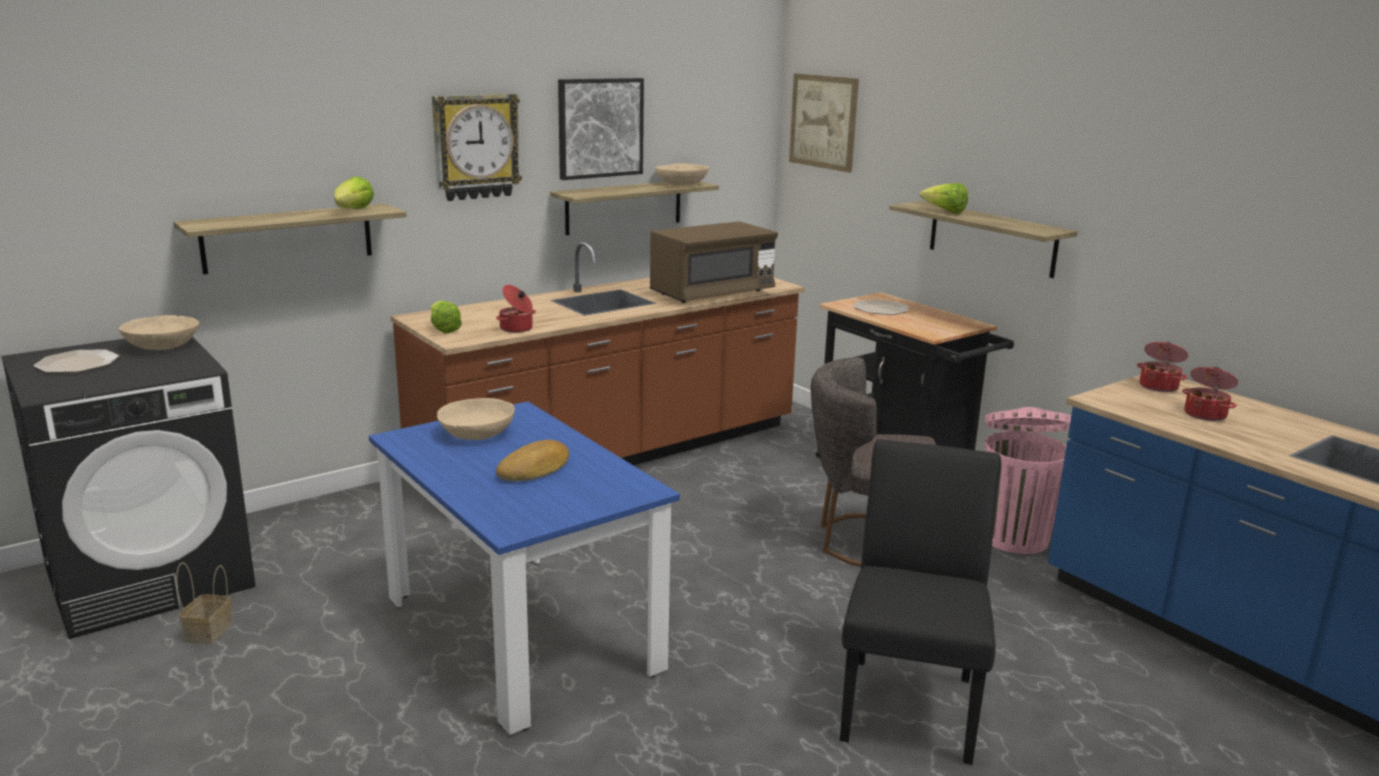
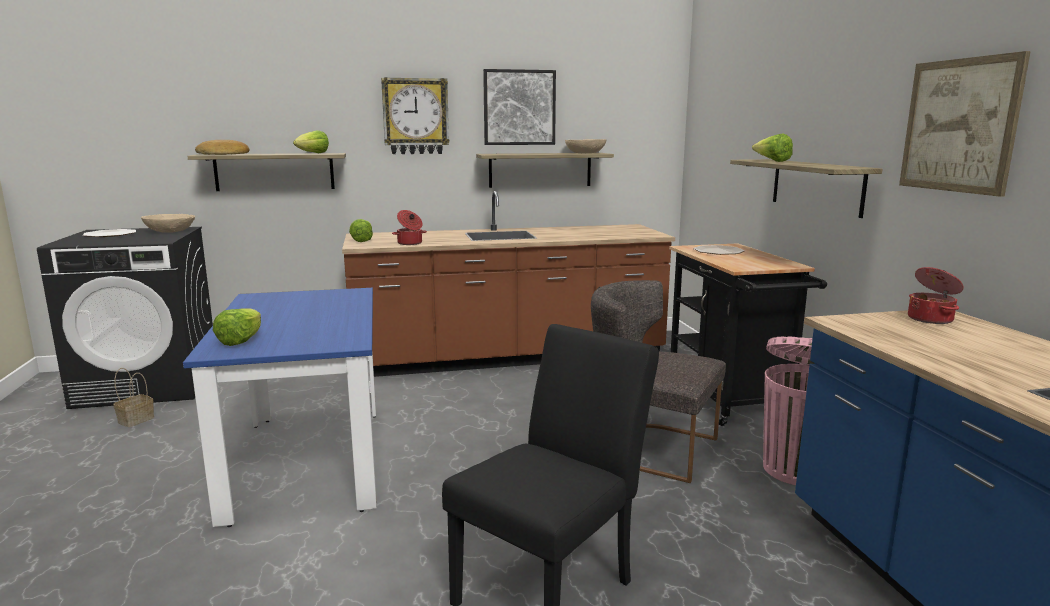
camera: 25 degrees right, 5 degrees down
beige bowl [437,398,515,440] -> none
bread [496,440,569,481] -> bread moved to [195,140,250,155]
brown microwave [650,221,778,303] -> none
picture [789,73,859,173] -> picture moved to [899,51,1031,197]
cooking pot [1182,367,1238,421] -> none
none -> lettuce [213,308,261,346]

